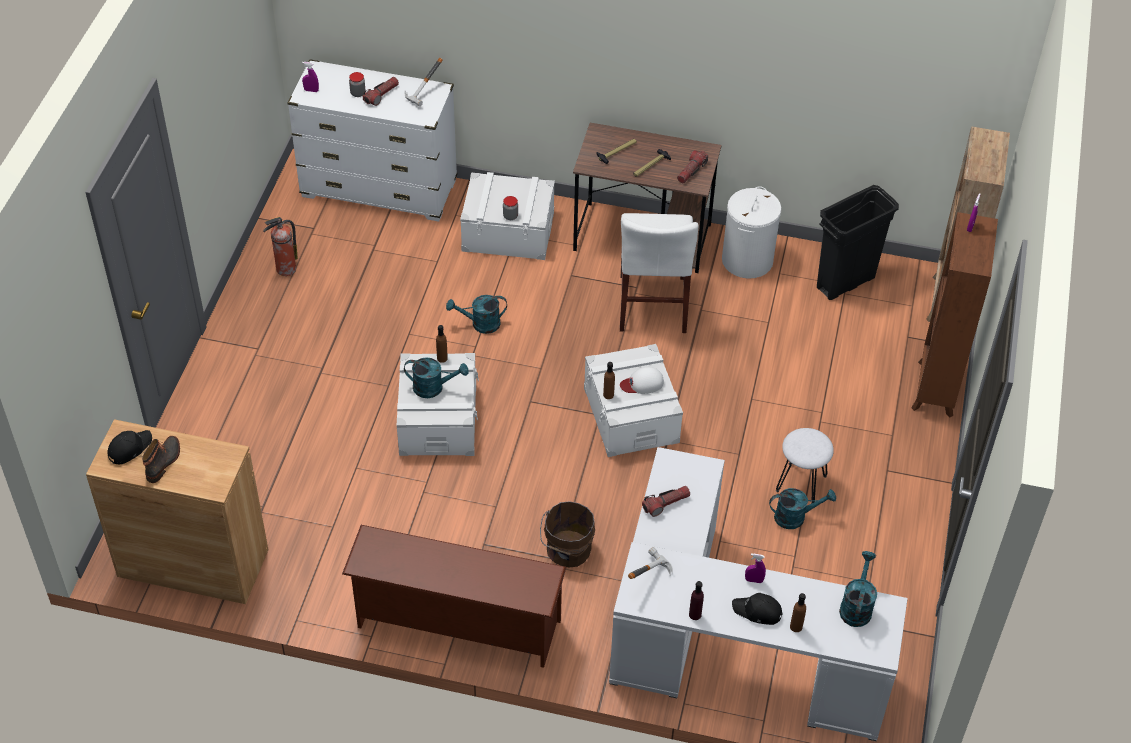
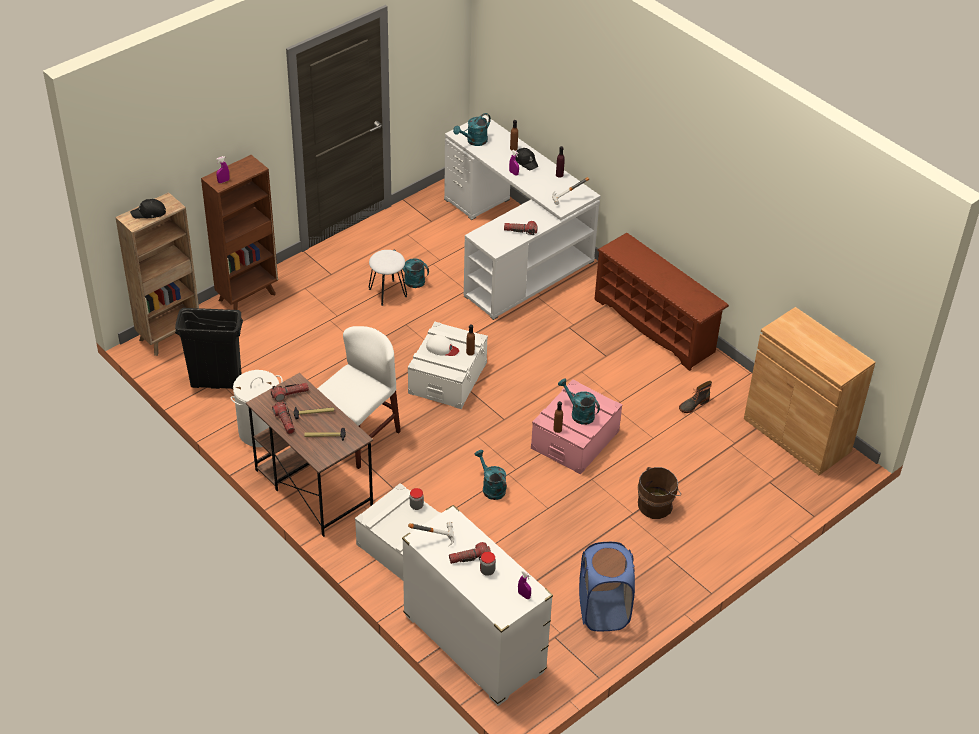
camera: 145 degrees left, 5 degrees down
black cap [107,430,152,464] -> black cap moved to [130,199,166,219]
boot [142,436,180,483] -> boot moved to [679,381,712,413]
fire extinguisher [263,217,297,276] -> blue laundry basket [579,542,635,631]
white storage box [397,353,479,456] -> pink storage box [531,379,622,475]
turquoise watering can [446,295,507,334] -> turquoise watering can turned 150 degrees counterclockwise [474,450,507,500]
brown bucket [540,501,595,567] -> brown bucket moved to [638,467,681,519]
none -> flashlight [272,402,295,434]

